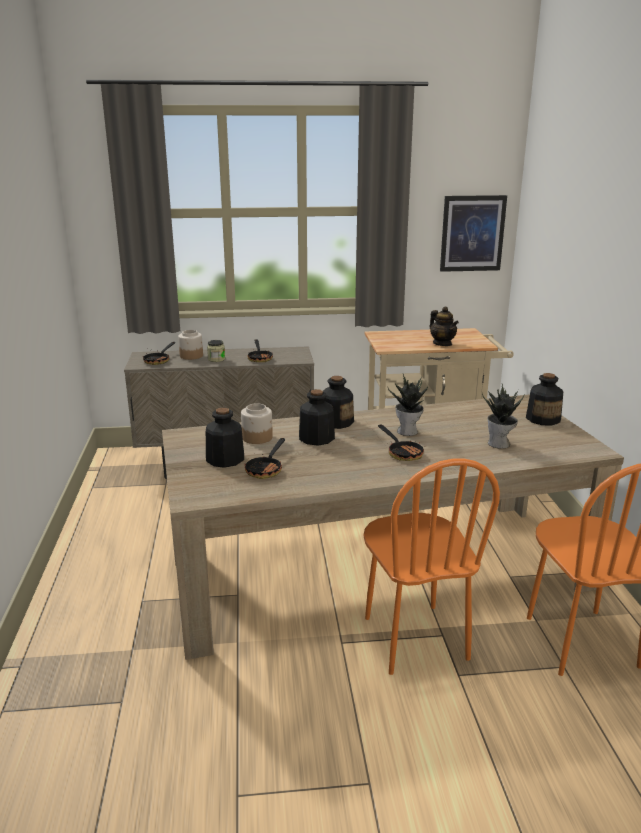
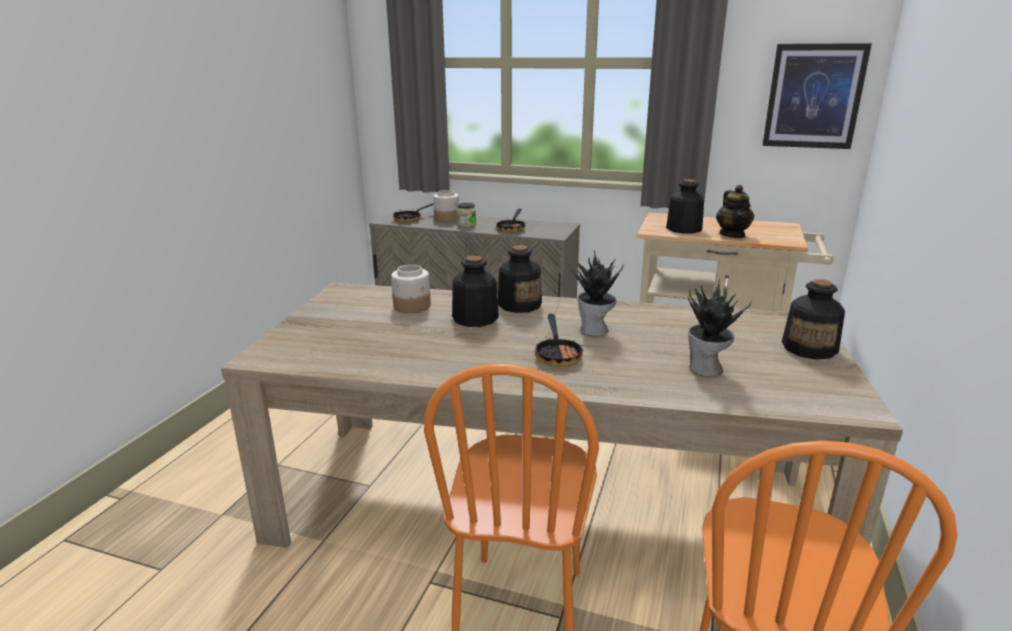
camera: 25 degrees right, 0 degrees up
bottle [206,408,244,468] -> bottle moved to [666,179,704,233]
frying pan [244,438,285,479] -> none

